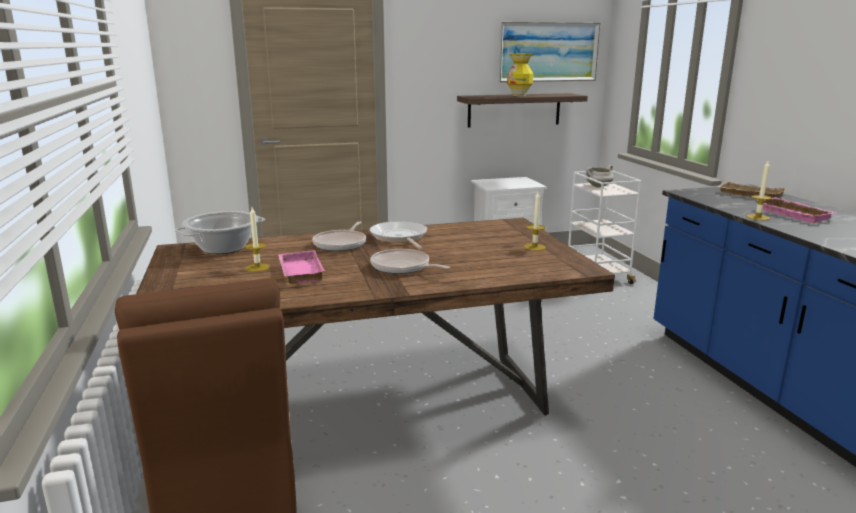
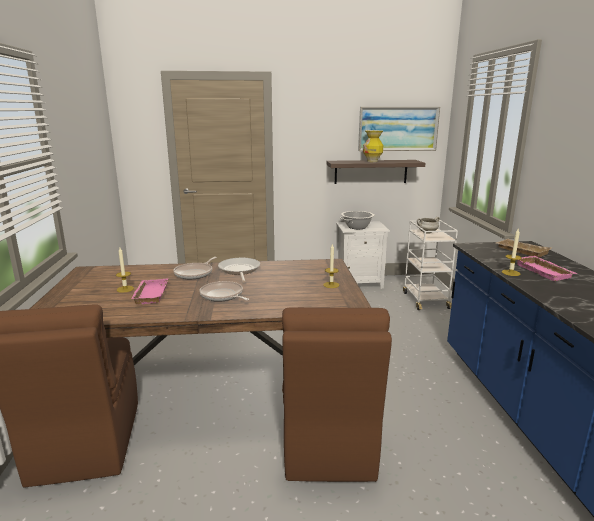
camera: 10 degrees right, 0 degrees up
cooking pot [175,211,265,254] -> cooking pot moved to [339,211,376,229]
none -> brown chair [282,307,392,482]

